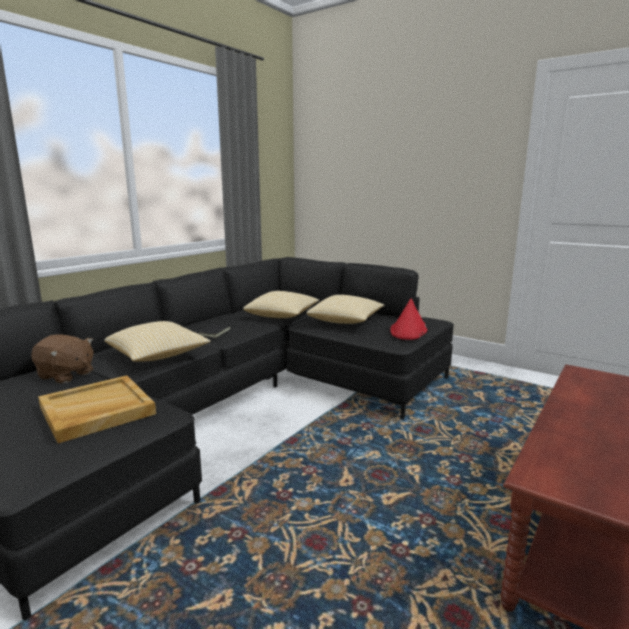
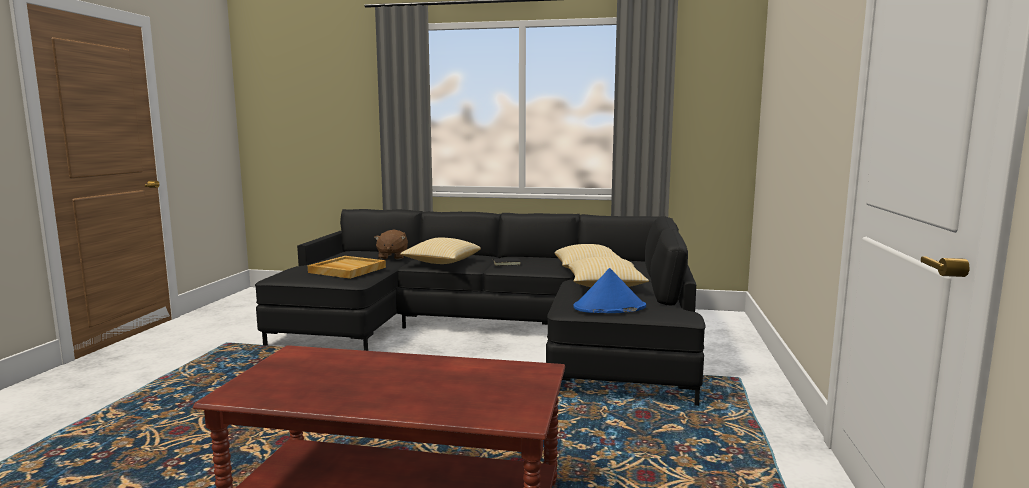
camera: 65 degrees right, 5 degrees down
red hat [390,298,427,340] -> blue hat [573,268,646,313]

